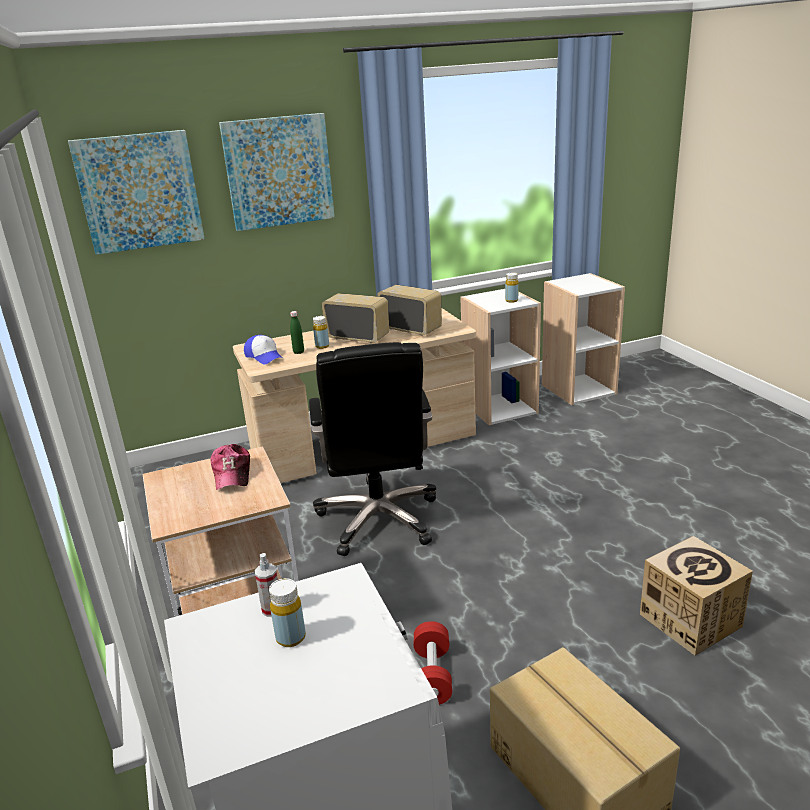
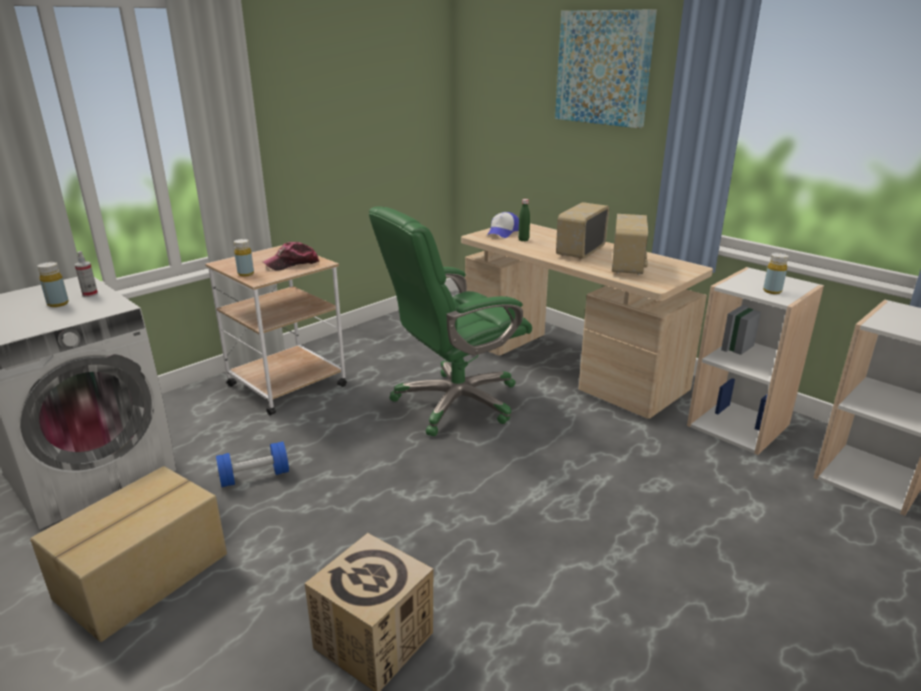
camera: 65 degrees right, 0 degrees up
picture [68,130,205,255] -> none
black office chair [309,342,436,556] -> green office chair [369,206,532,436]
yellow bottle [313,316,329,349] -> yellow bottle moved to [234,239,254,276]
radio [322,293,389,343] -> radio turned 150 degrees counterclockwise [556,202,609,260]
red dumbbell [414,621,452,705] -> blue dumbbell [216,442,289,487]

